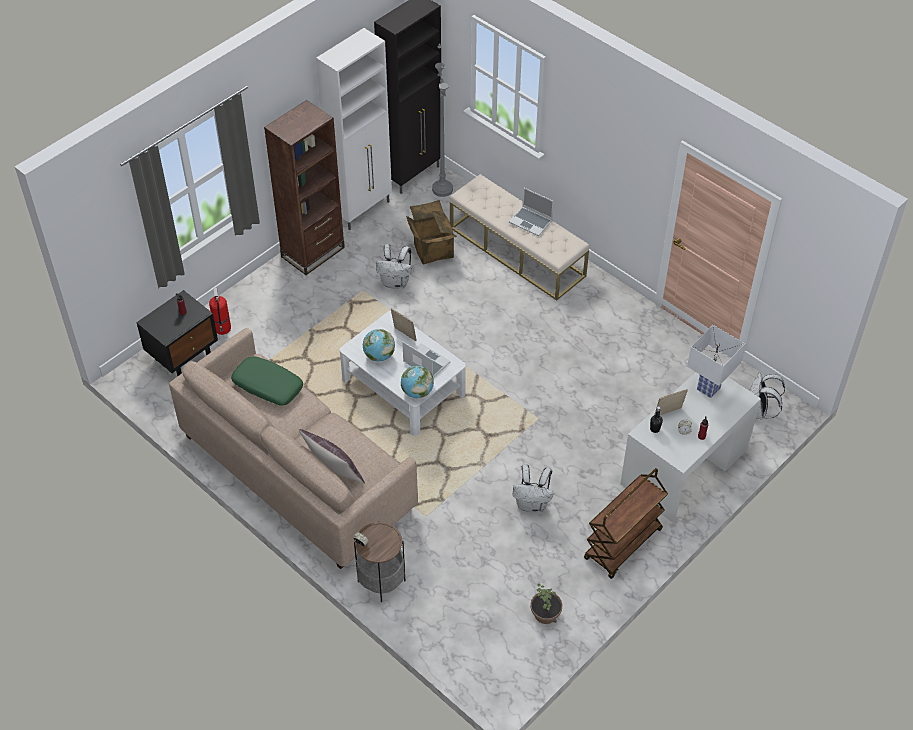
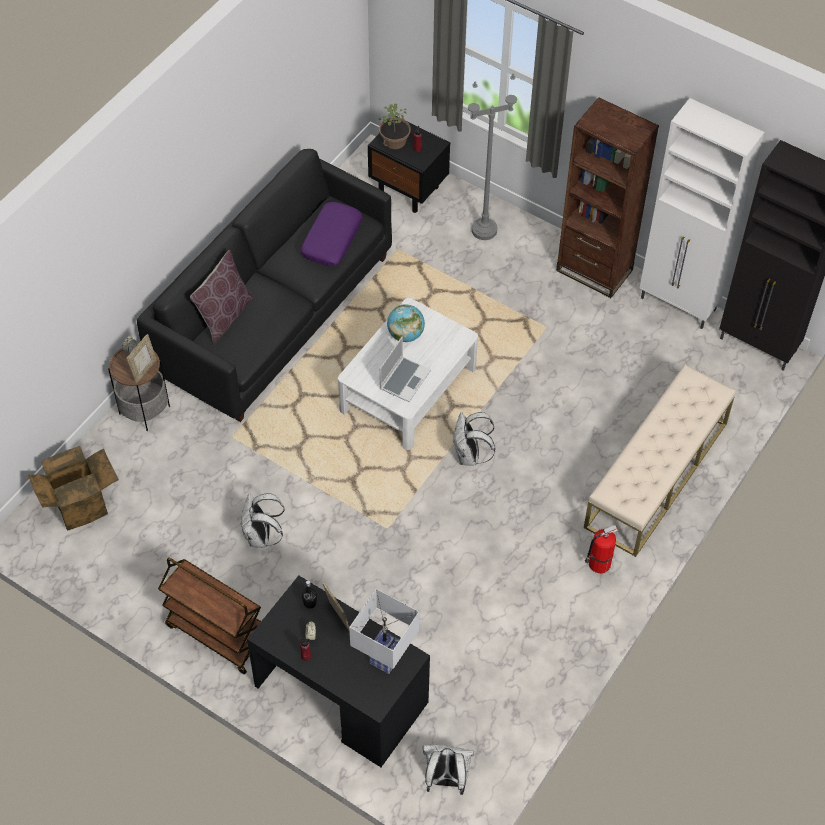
camera: 80 degrees right, 5 degrees up
beige sofa [169,328,418,569] -> black sofa [137,149,392,422]
fire extinguisher [209,288,231,335] -> fire extinguisher moved to [585,525,618,573]
green pillow [231,356,303,406] -> purple pillow [301,202,363,267]
white backpack [376,244,412,289] -> white backpack moved to [454,412,495,466]
picture frame [391,308,417,341] -> picture frame moved to [126,334,157,384]
globe [401,365,434,398] -> none
cardboard box [406,200,457,265] -> cardboard box moved to [28,446,119,530]
grey floor lamp [432,43,453,197] -> grey floor lamp moved to [468,73,517,240]
laptop [509,188,554,236] -> none
potted plant [530,583,563,624] -> potted plant moved to [379,104,410,149]
white desk [620,372,761,522] -> black desk [247,575,430,767]

